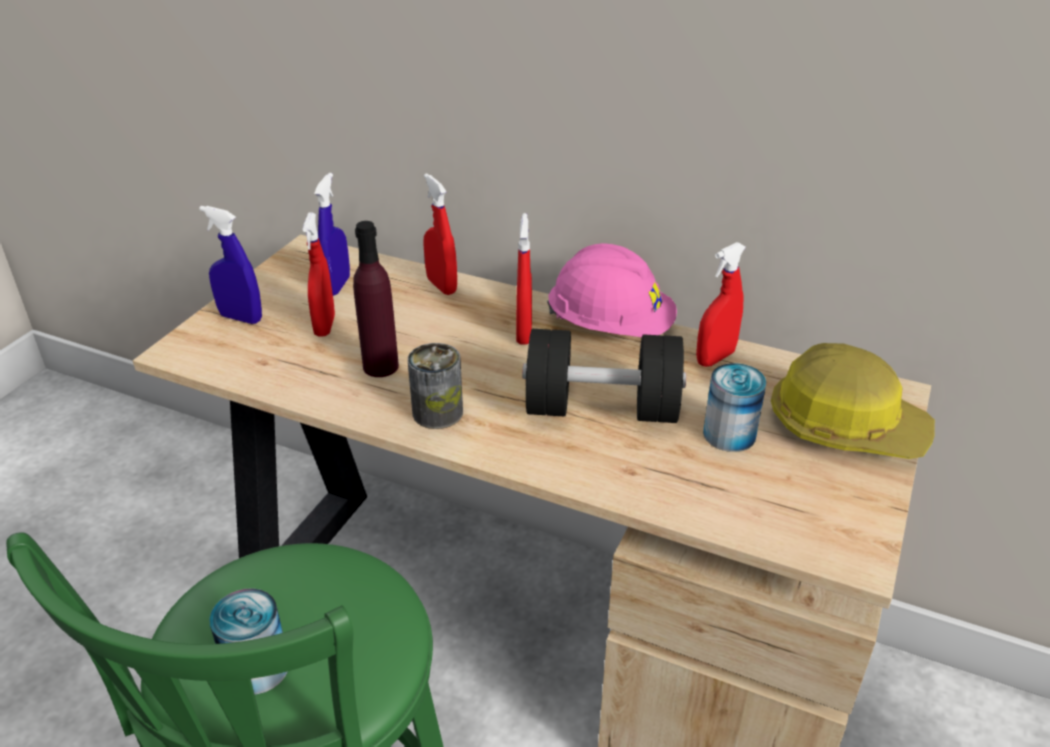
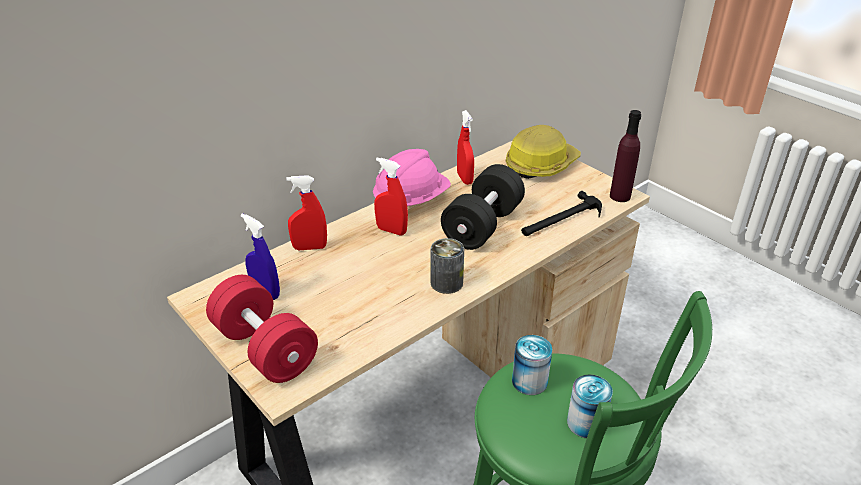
camera: 65 degrees left, 0 degrees up
blue spray bottle [199,206,262,324] -> red dumbbell [206,275,318,383]
red spray bottle [303,212,335,337] -> none
purple bottle [353,221,399,377] -> purple bottle moved to [610,110,641,202]
can [703,363,766,452] -> can moved to [512,335,552,395]
none -> hammer [521,191,602,236]

